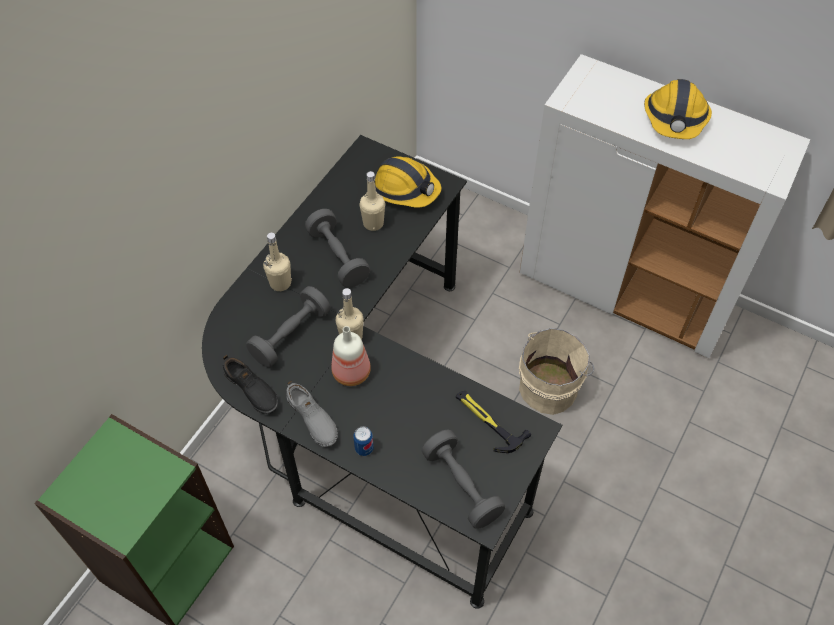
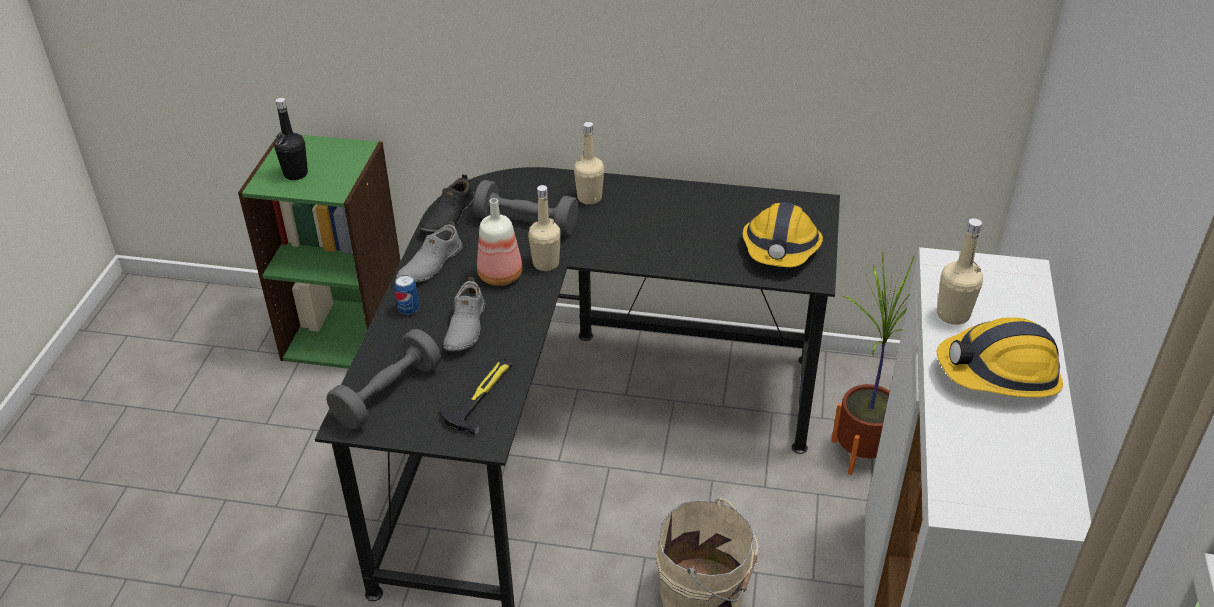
camera: 70 degrees right, 15 degrees down
grey dumbbell [305,209,370,287] -> none
beige bottle [360,171,385,231] -> beige bottle moved to [937,218,983,325]
none -> black bottle [274,98,308,180]
none -> grey shoe [443,277,485,351]
none -> potted plant [831,252,915,475]

